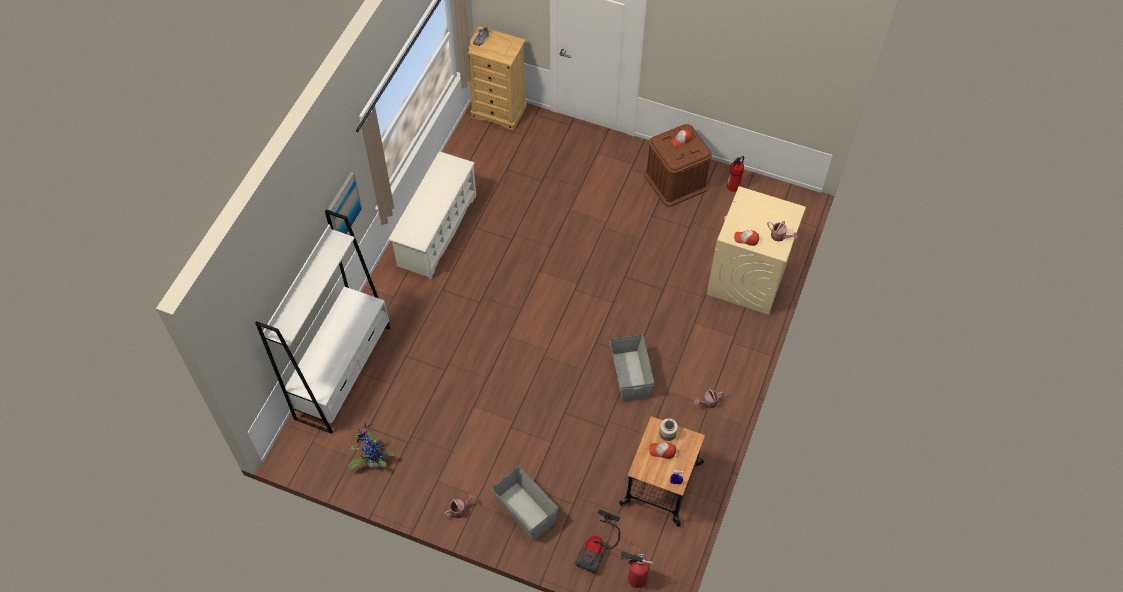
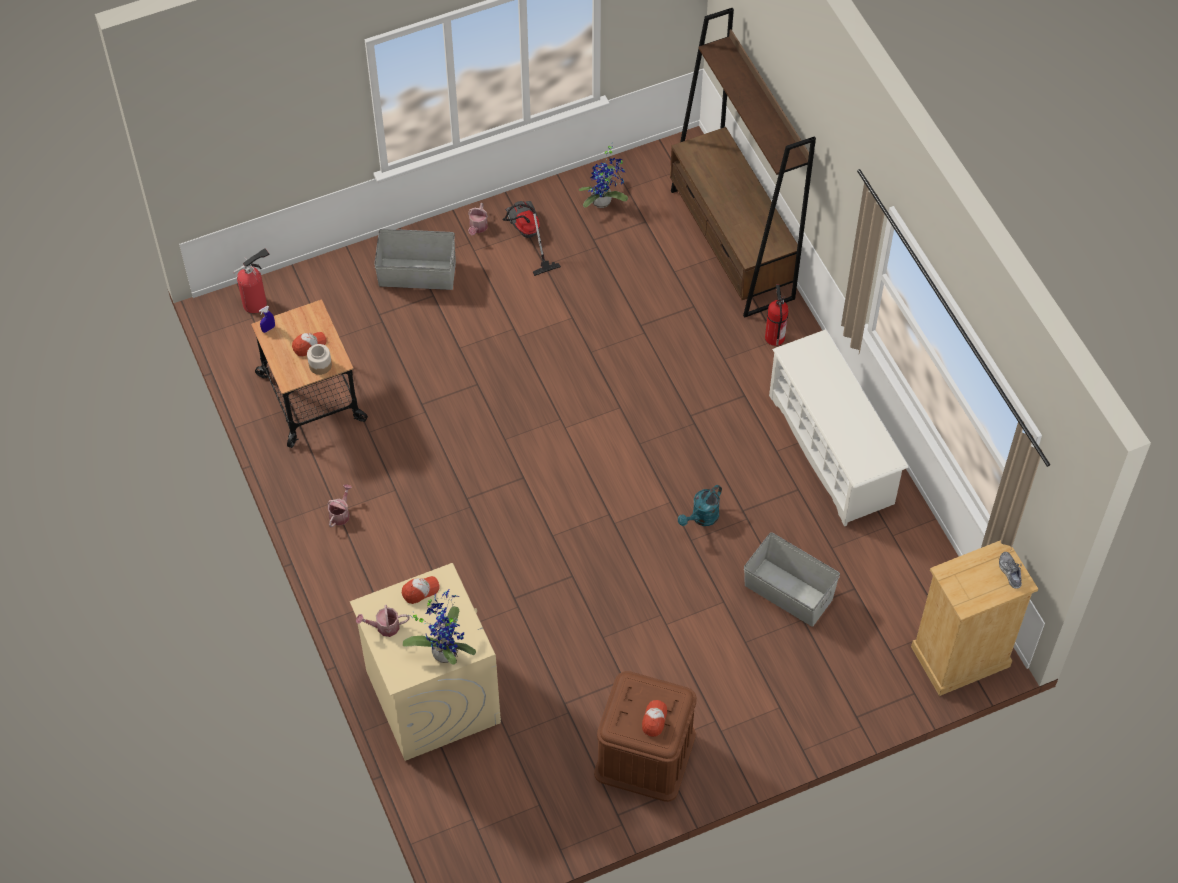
camera: 135 degrees right, 0 degrees up
white bookcase [255,210,390,434] -> brown bookcase [670,8,816,318]
picture [328,172,363,234] -> none
vacuum cleaner [575,509,620,573] -> vacuum cleaner moved to [503,201,561,276]
grey storage box [610,335,654,402] -> grey storage box moved to [744,532,840,627]
fire extinguisher [727,156,744,192] -> fire extinguisher moved to [765,284,789,346]
none -> potted plant [403,589,476,665]
none -> turquoise watering can [678,485,722,526]

